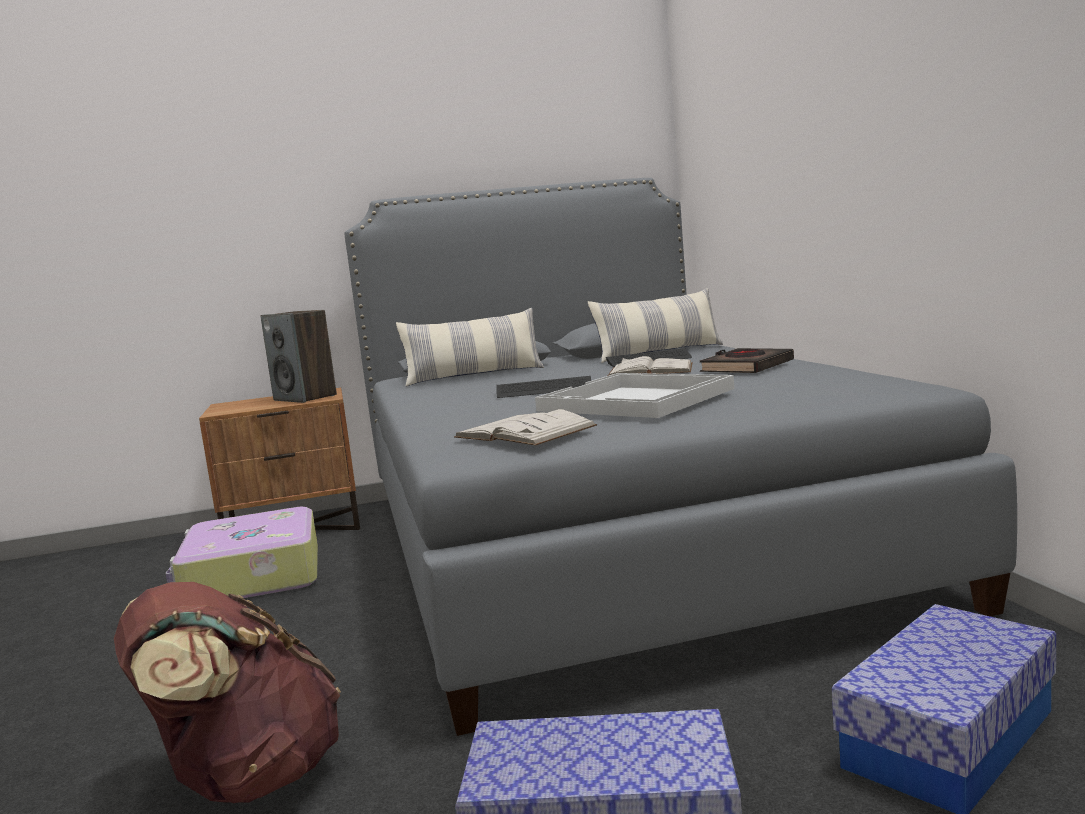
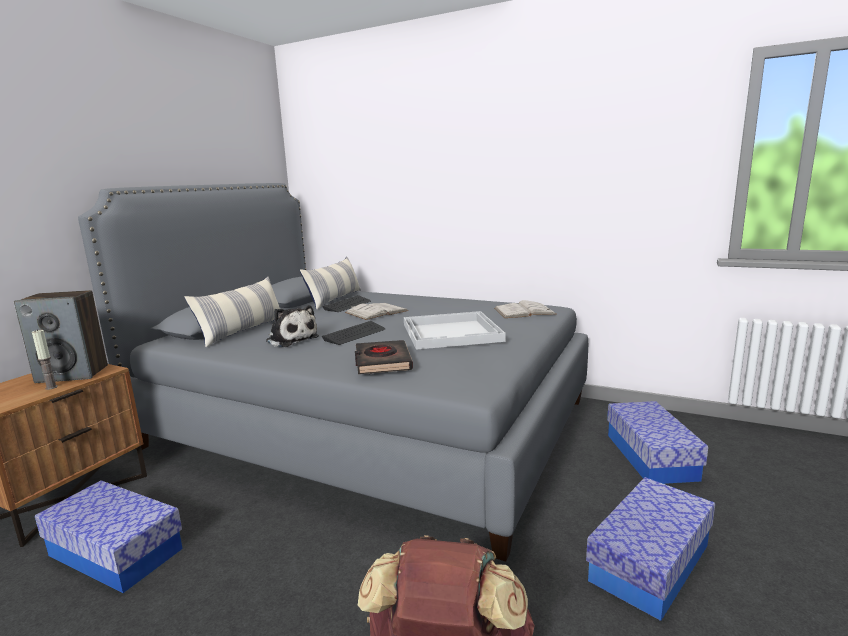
camera: 50 degrees left, 5 degrees up
suitcase [166,507,318,598] -> storage box [35,480,183,593]
white book [454,409,597,446] -> white book moved to [494,300,557,318]
black book [700,348,794,373] -> black book moved to [355,340,413,374]
none -> candle [32,329,58,390]
none -> plush toy [266,305,319,347]

